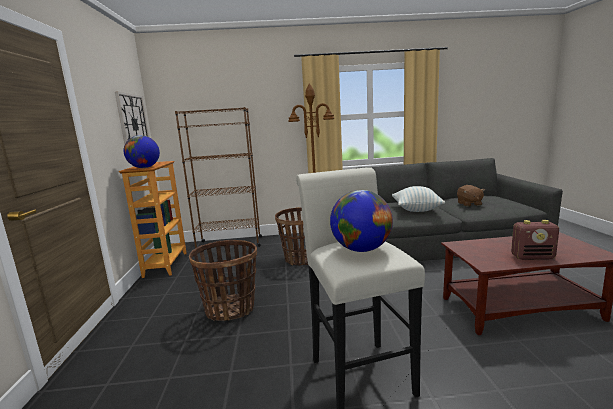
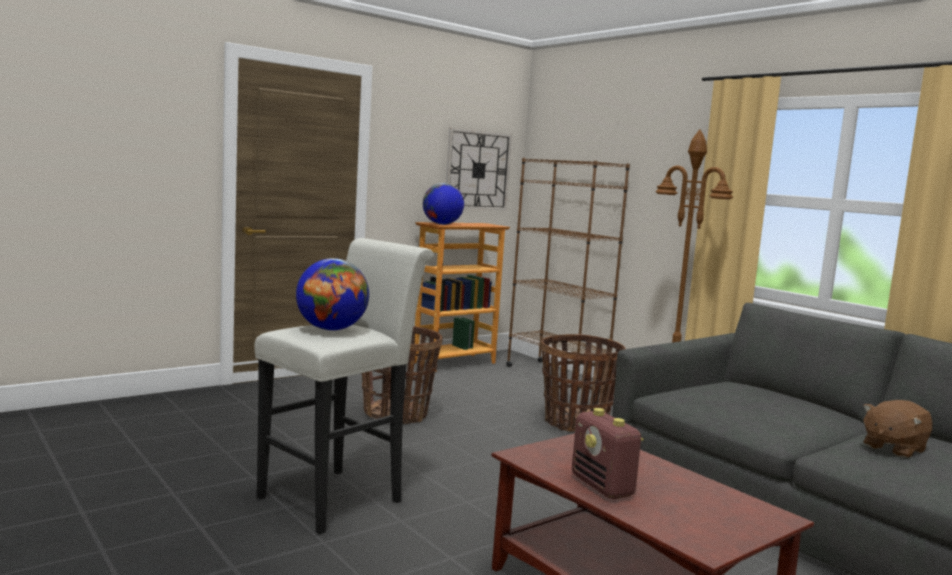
camera: 55 degrees right, 5 degrees down
pillow [392,186,445,212] -> none

